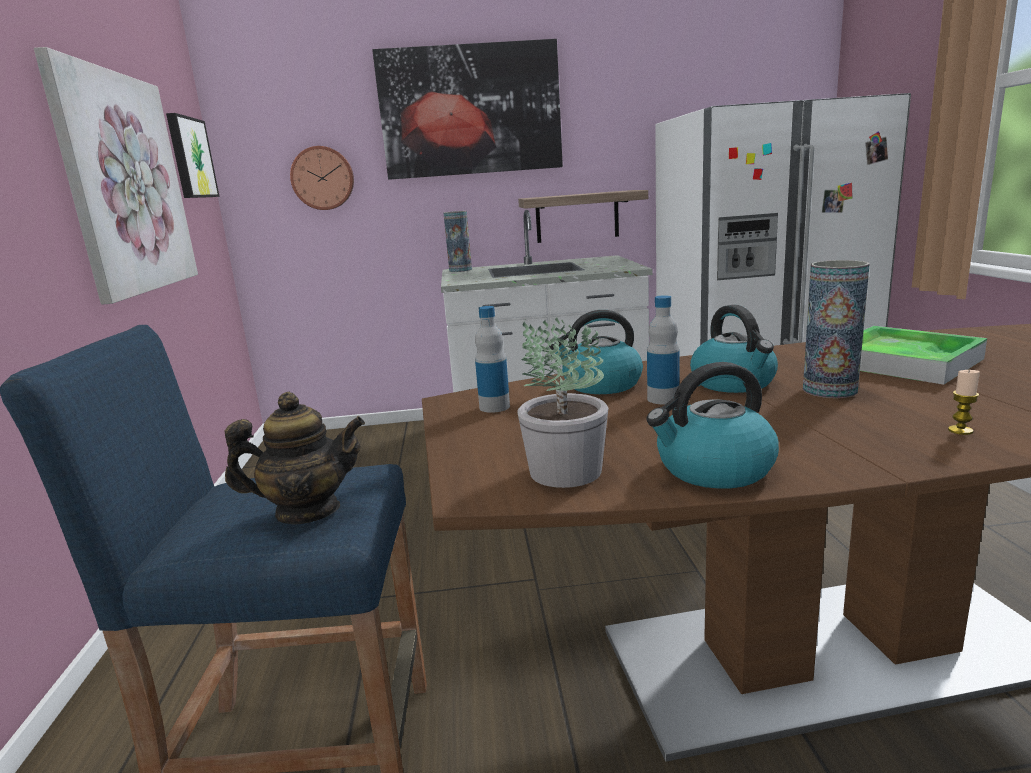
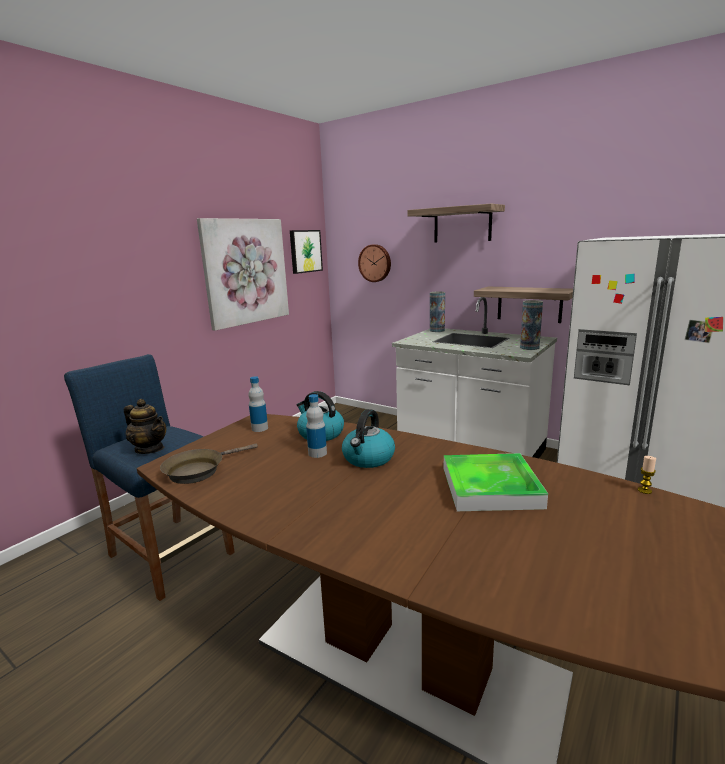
camera: 40 degrees right, 0 degrees up
picture [372,39,563,180] -> shelf [407,204,505,243]
potted plant [517,318,608,488] -> brown frying pan [160,444,258,484]
kettle [646,362,779,489] -> none
vase [803,260,869,398] -> vase moved to [520,300,543,350]
candle [948,369,980,435] -> candle moved to [638,456,656,494]

